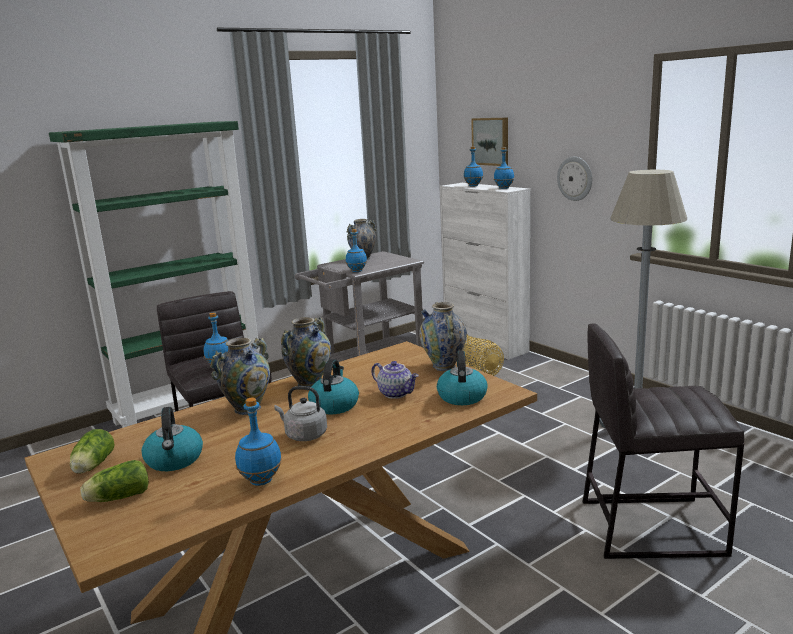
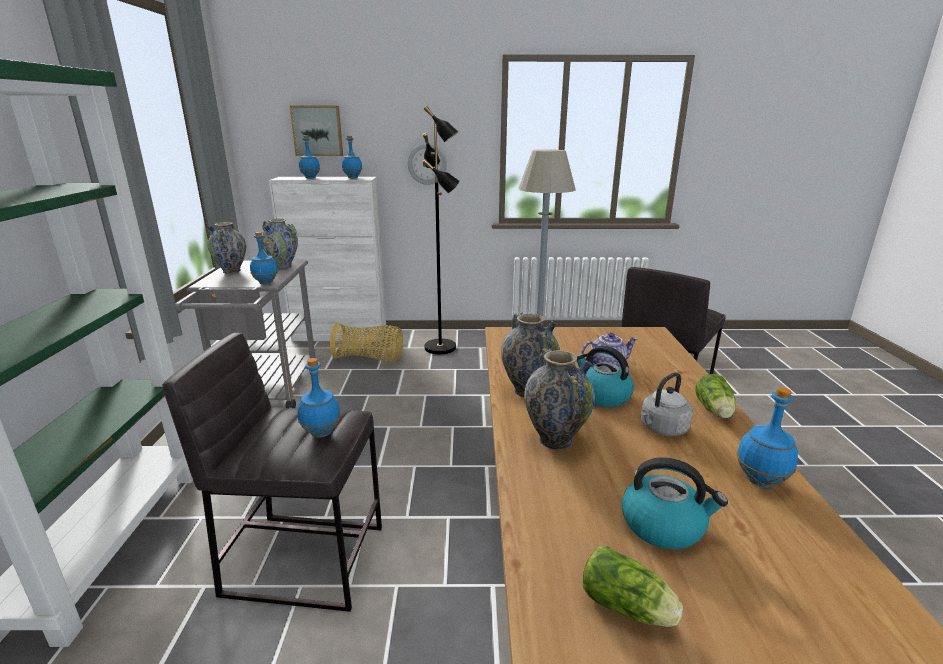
camera: 55 degrees left, 5 degrees up
lettuce [80,460,149,502] -> lettuce moved to [695,374,736,418]
vase [419,302,467,371] -> vase moved to [262,219,298,269]
kettle [437,351,488,405] -> none
none -> black floor lamp [423,106,459,354]

